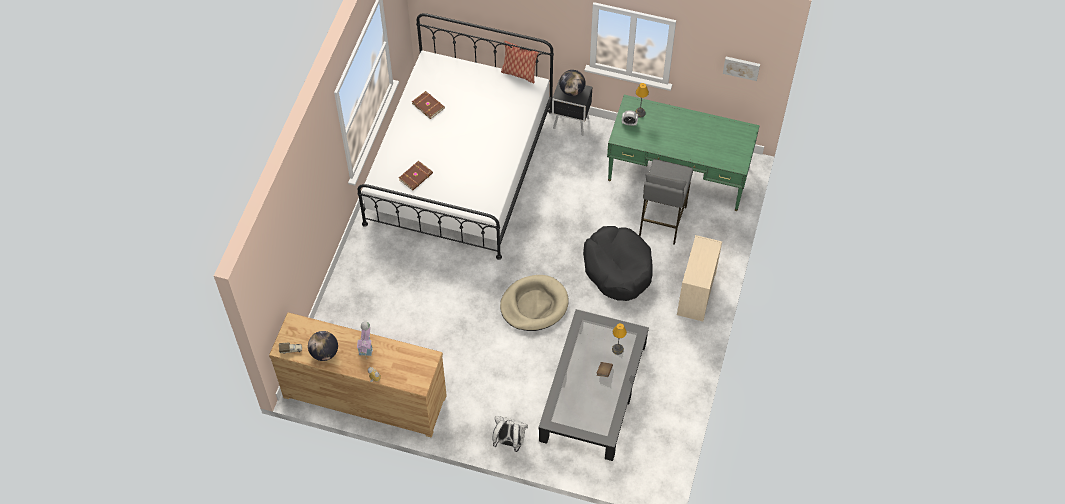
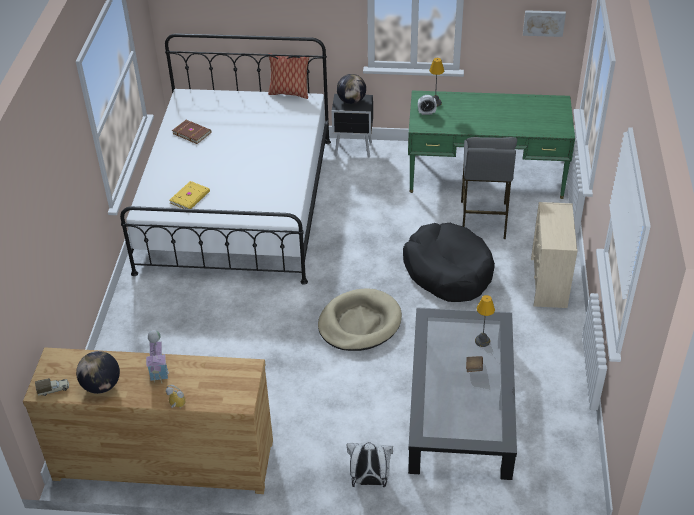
camera: 10 degrees left, 15 degrees down
brown book [399,161,433,191] -> yellow book [170,181,210,209]

